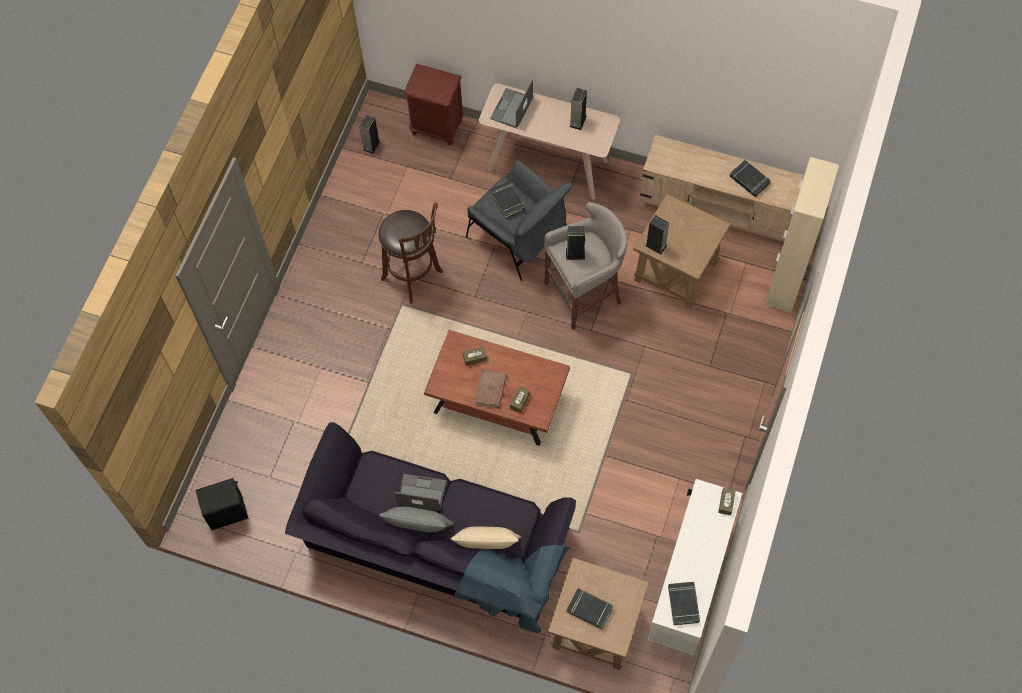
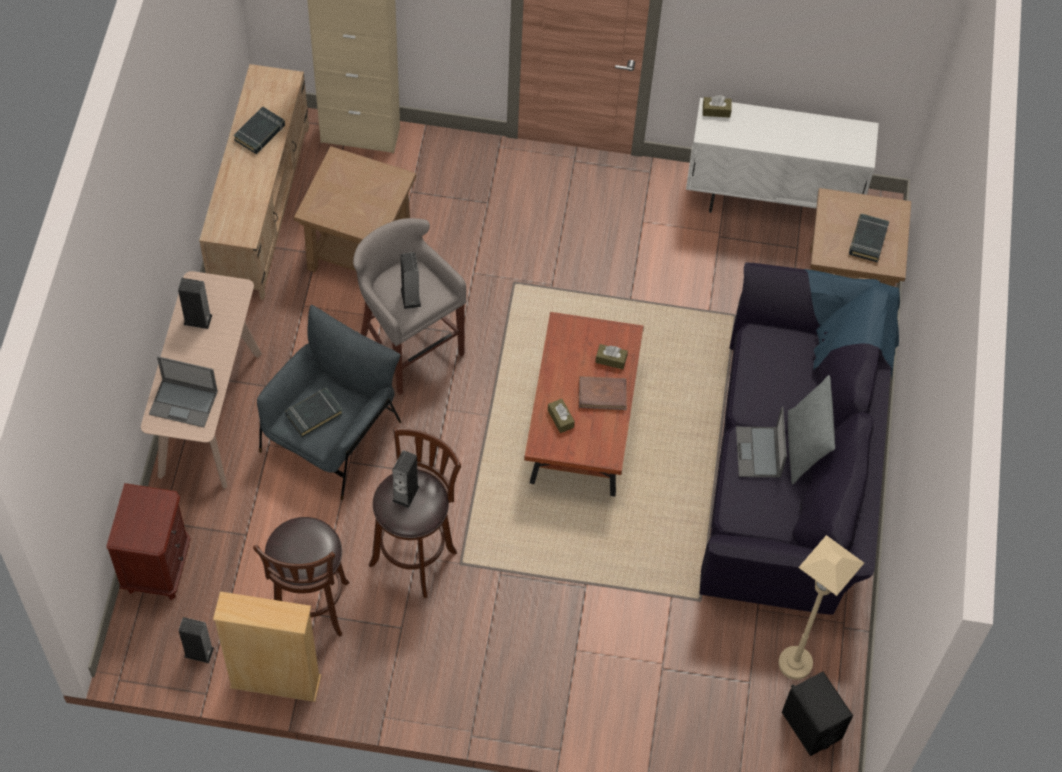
camera: 105 degrees left, 5 degrees down
beige pillow [450,526,521,549] -> none
speaker [645,215,669,255] -> speaker moved to [392,450,420,508]
black book [668,582,700,625] -> none
none -> beige bookcase [213,592,321,702]
none -> brown stool [253,517,350,637]
none -> beige floor lamp [778,535,864,680]

